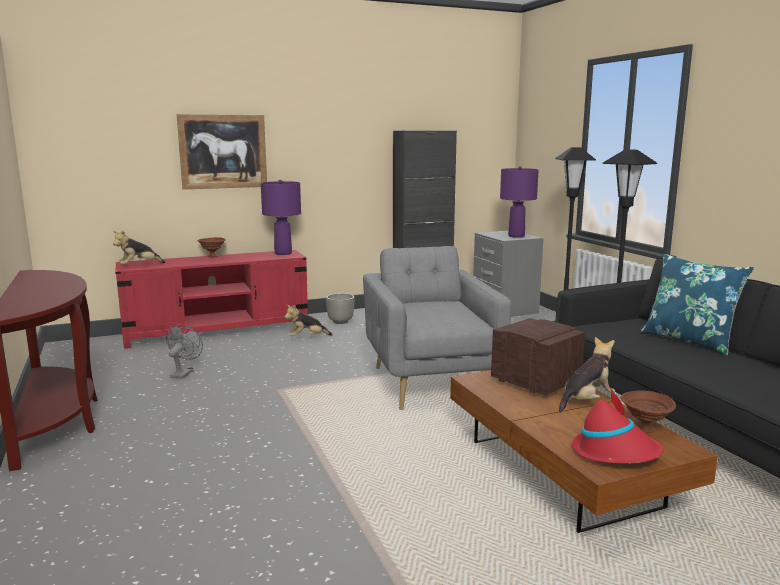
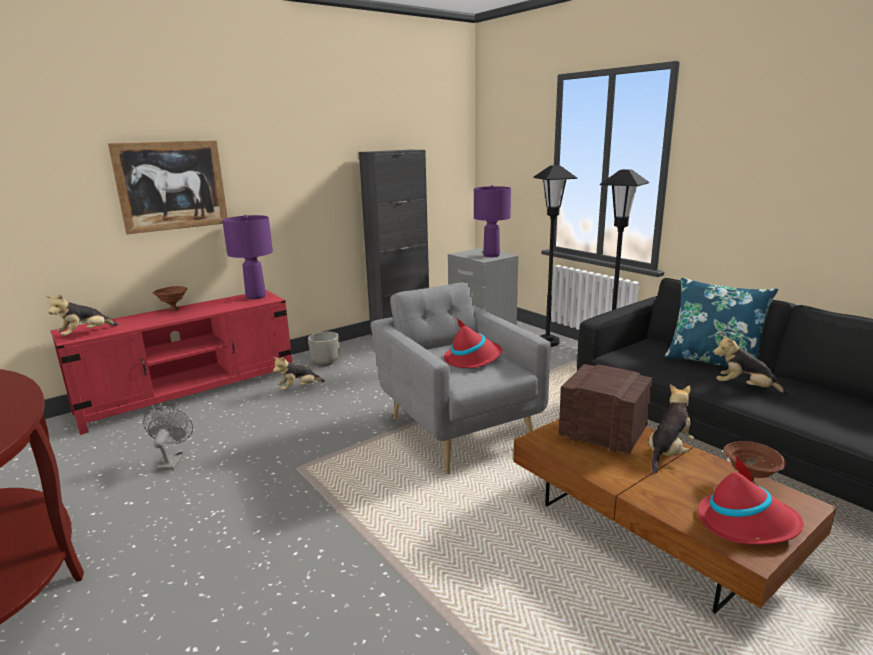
camera: 15 degrees left, 5 degrees up
none -> red hat [444,317,502,368]
none -> plush toy [713,334,790,395]

